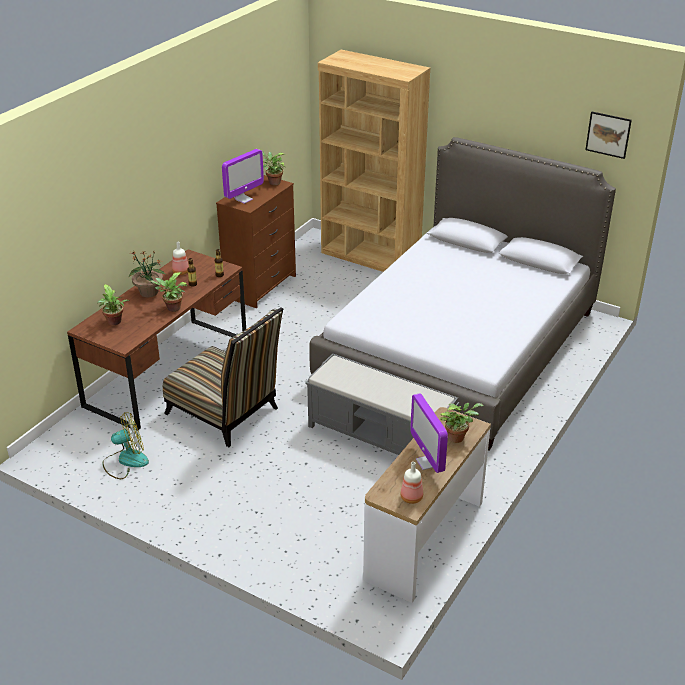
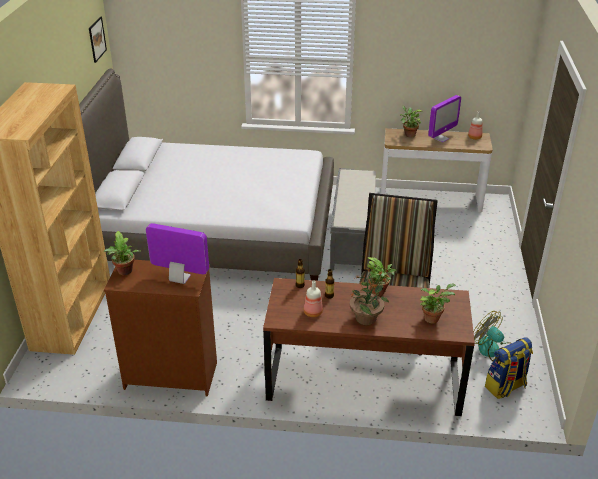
camera: 115 degrees left, 0 degrees up
none -> backpack [485,337,533,399]

